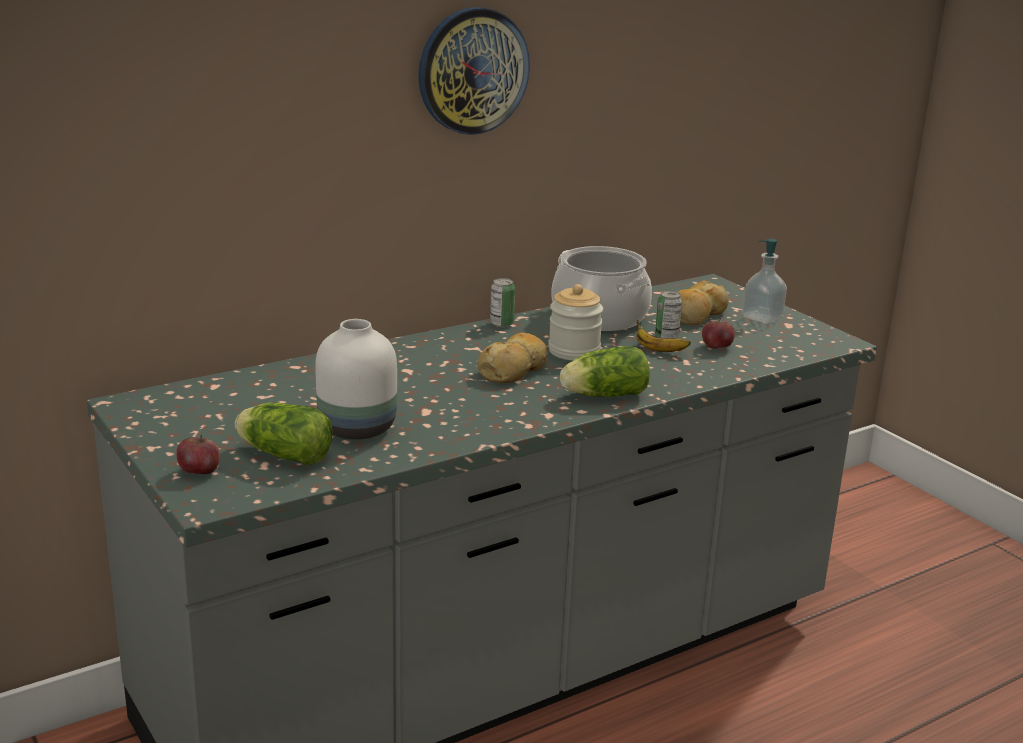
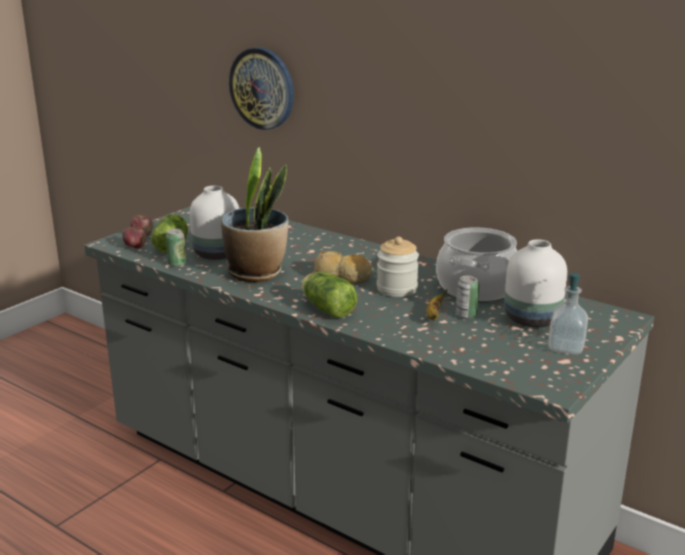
camera: 70 degrees right, 0 degrees up
wall clock [418,7,530,135] -> wall clock moved to [229,47,294,130]
can [490,278,515,327] -> can moved to [166,229,187,267]
bread [678,280,729,325] -> white vase [504,239,567,327]
apple [702,317,735,349] -> apple moved to [122,227,146,248]
none -> potted plant [221,147,289,282]

